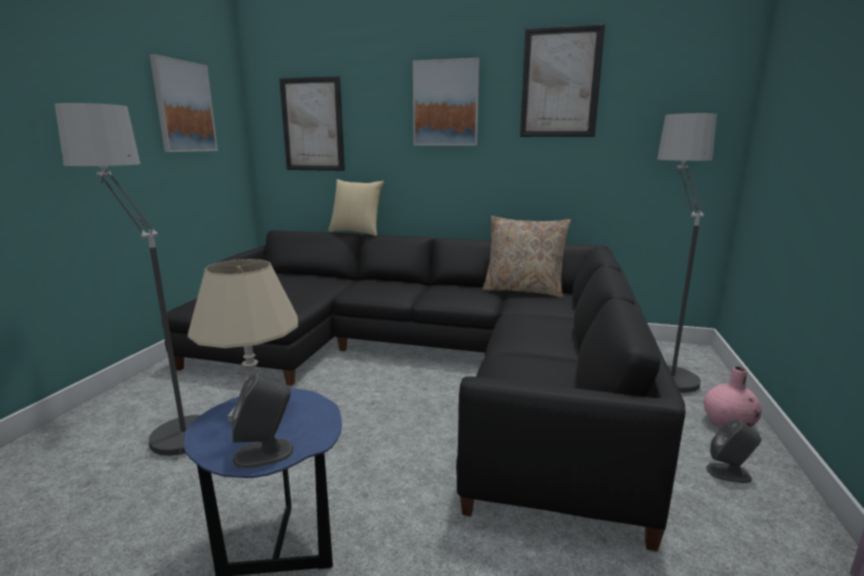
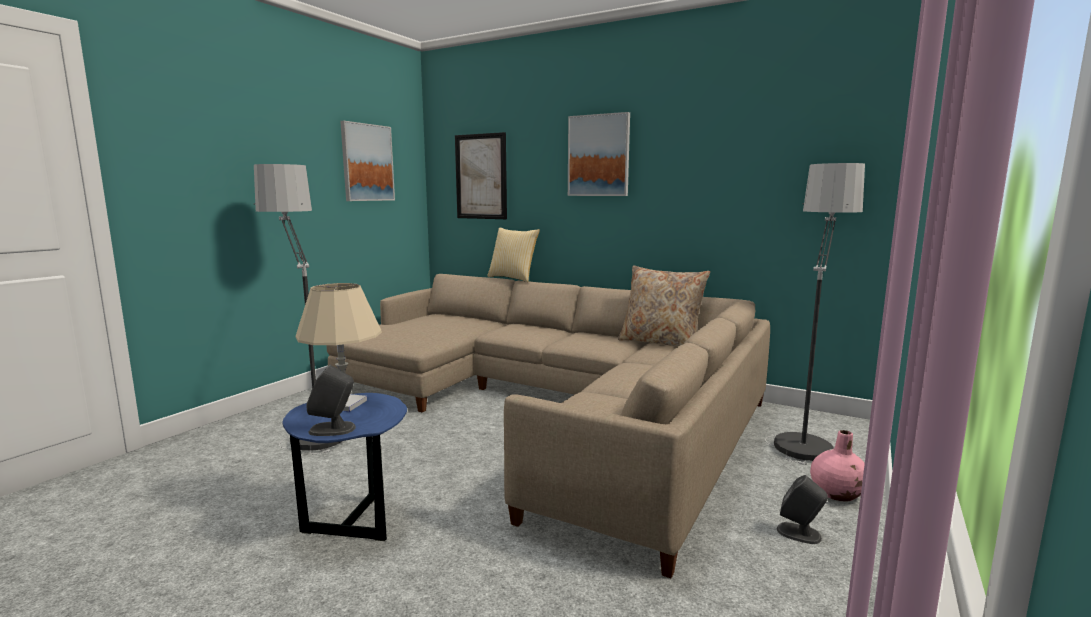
camera: 15 degrees right, 5 degrees down
black sofa [162,230,685,551] -> beige sofa [326,274,770,578]
picture [520,24,605,137] -> none

